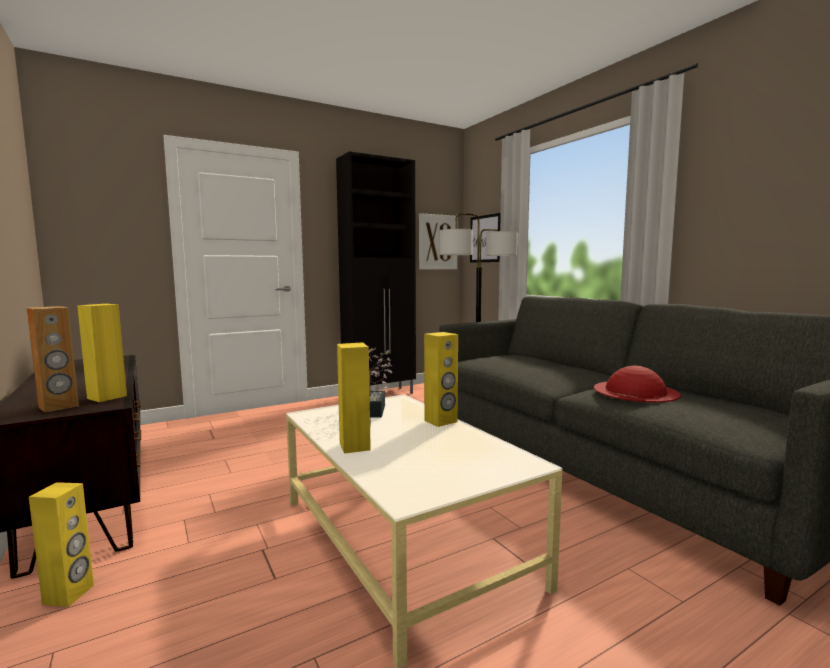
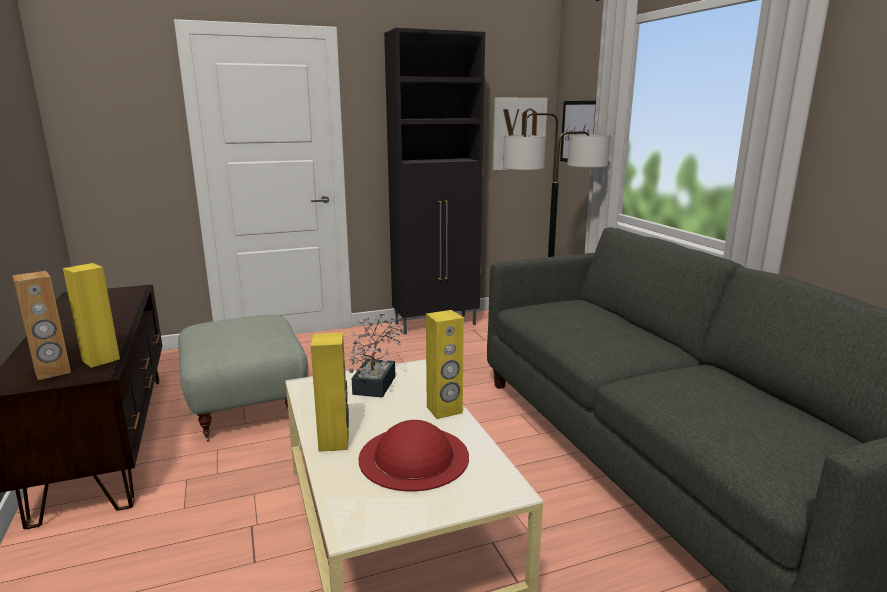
camera: 10 degrees right, 10 degrees up
yellow speaker [29,482,94,607] -> none
red hat [594,366,681,402] -> red hat moved to [358,420,469,491]
none -> grey ottoman [178,314,308,442]

